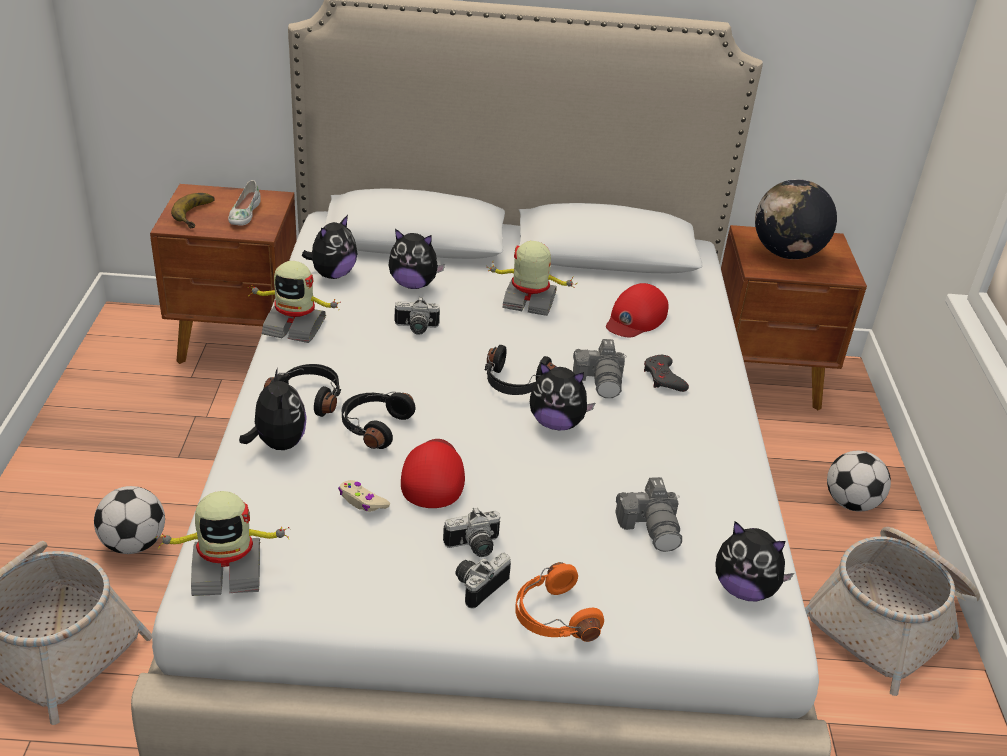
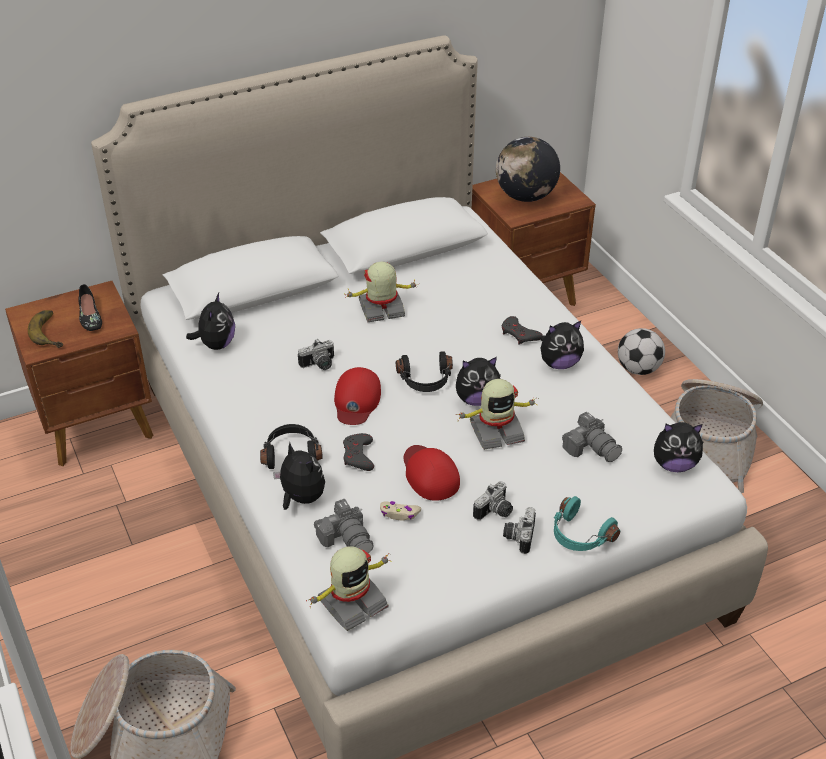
camera: 25 degrees left, 5 degrees up
football [94,486,165,554] -> none
white shoe [228,180,261,226] -> black shoe [79,284,102,331]
toy robot [247,261,340,343] -> toy robot moved to [458,379,538,450]
black headphones [342,391,415,449] -> grey game controller [343,433,374,471]
plush toy [388,229,445,289] -> plush toy moved to [540,321,584,369]
orange headphones [515,562,604,642] -> turquoise headphones [554,496,620,551]
camera [573,339,626,398] -> camera moved to [314,499,374,554]
red cap [606,283,669,337] -> red cap moved to [334,367,381,425]

